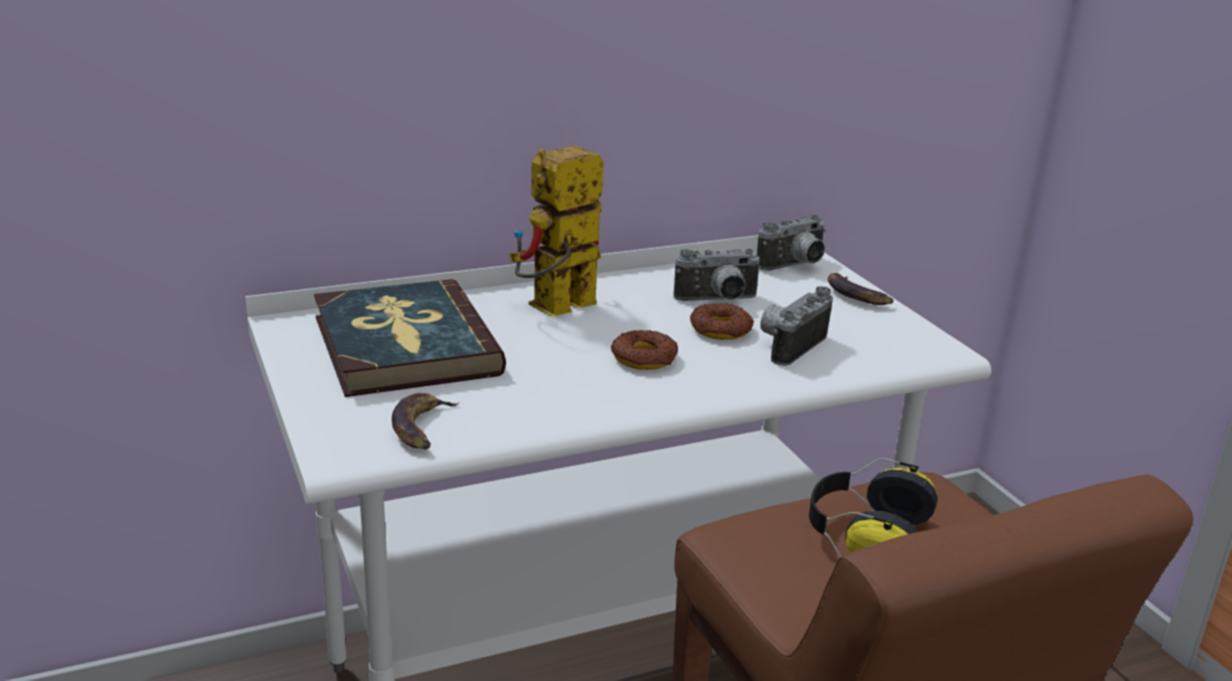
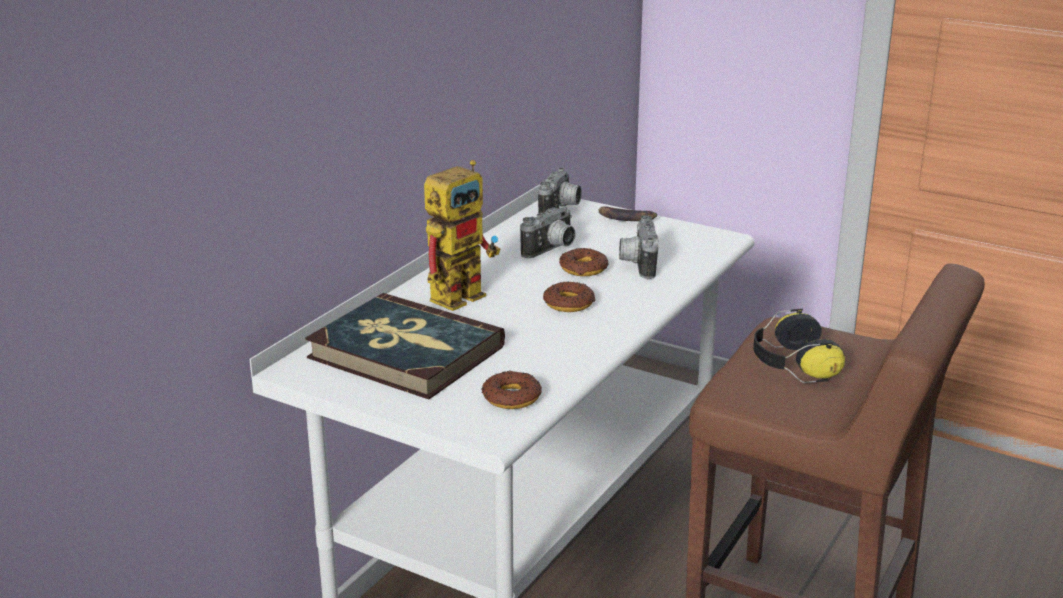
camera: 35 degrees left, 0 degrees up
banana [392,393,459,450] -> donut [481,371,542,409]
toy robot [510,146,604,316] -> toy robot turned 150 degrees counterclockwise [424,160,500,311]

